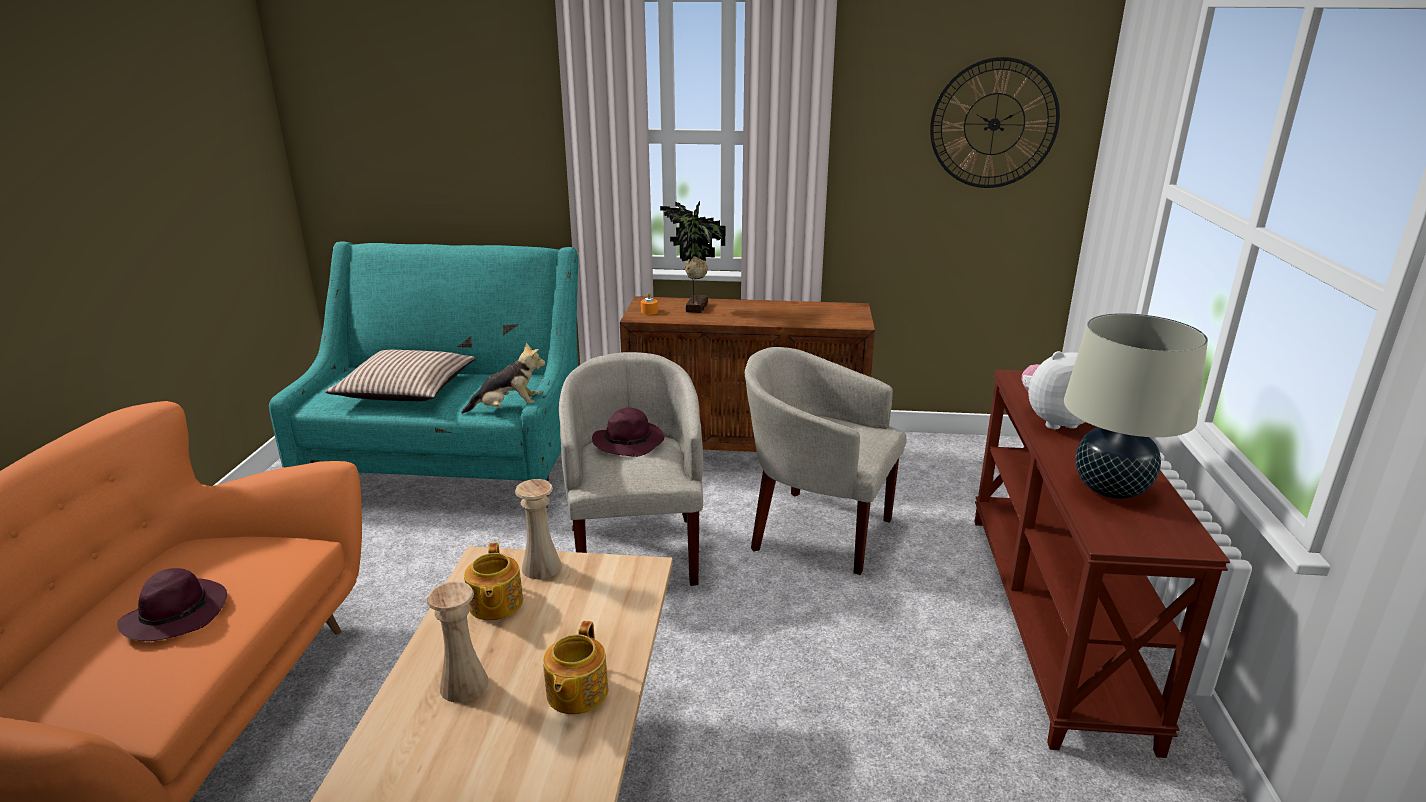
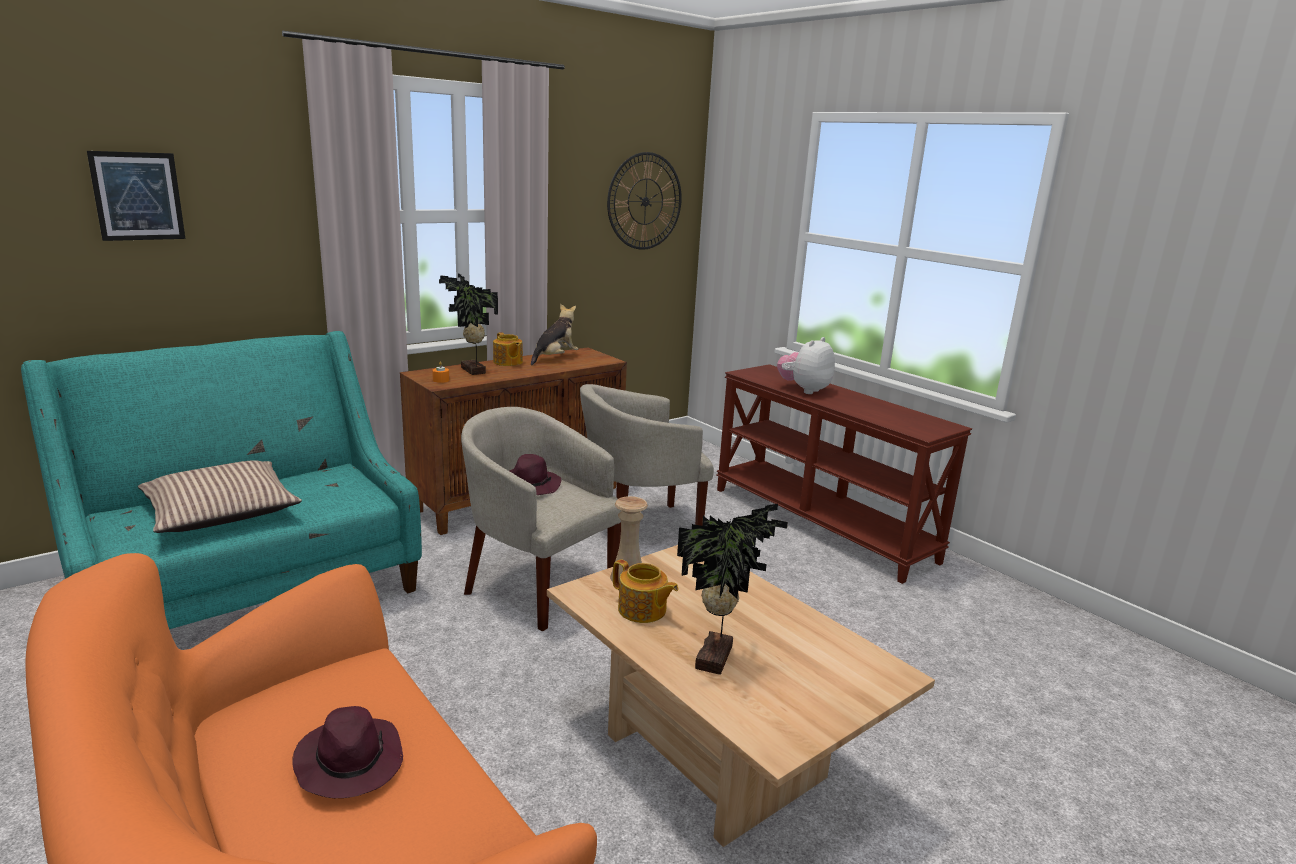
camera: 45 degrees left, 5 degrees down
beige vase [427,582,489,703] -> potted plant [677,504,788,675]
plush toy [461,343,545,414] -> plush toy moved to [531,304,578,365]
teapot [543,621,608,714] -> teapot moved to [493,332,523,366]
beige table lamp [1064,313,1208,499] -> none
none -> picture [87,151,185,241]

